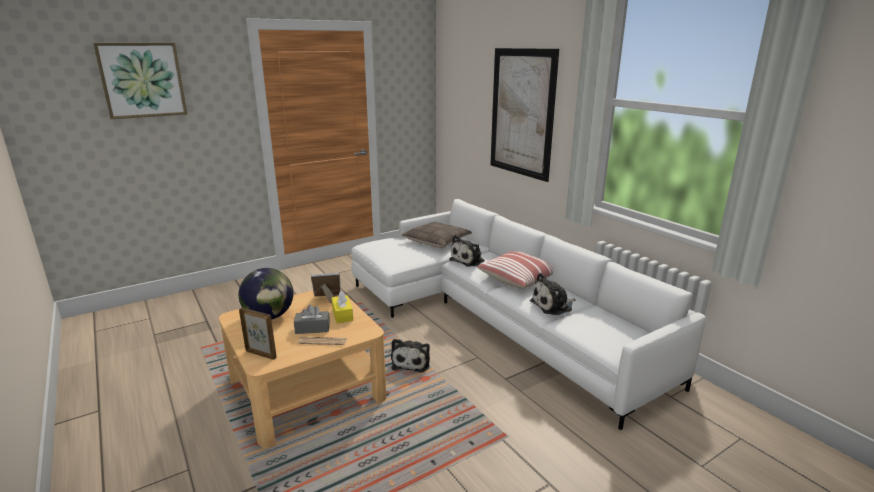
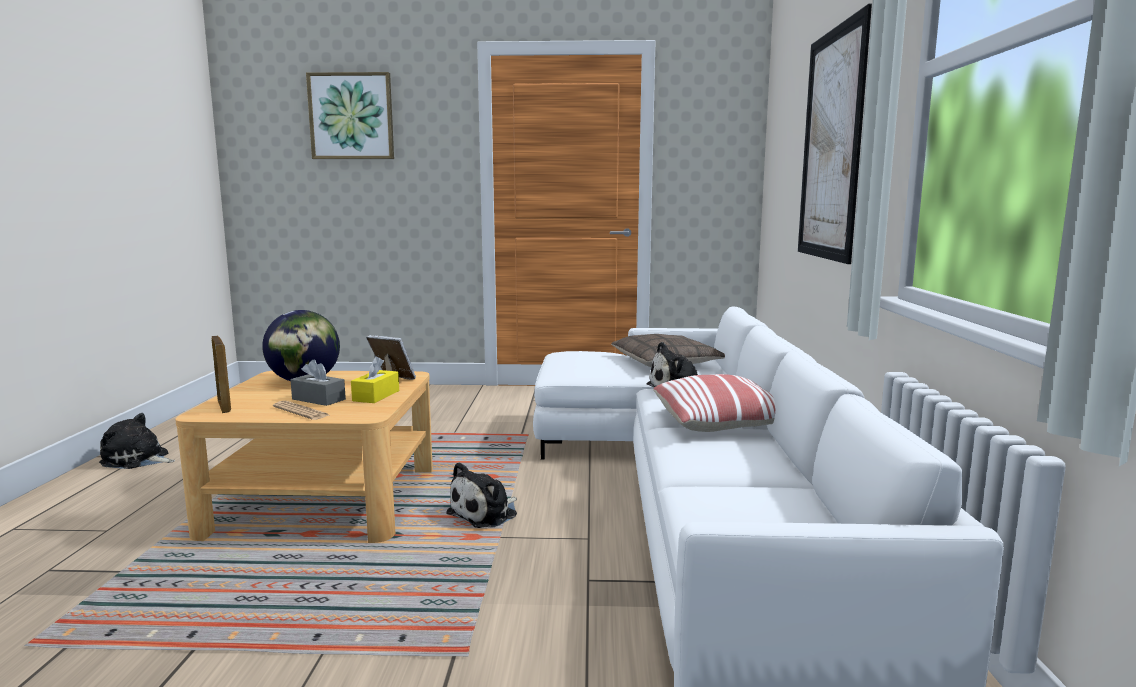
camera: 35 degrees right, 10 degrees down
plush toy [530,273,575,315] -> plush toy moved to [99,413,175,469]

